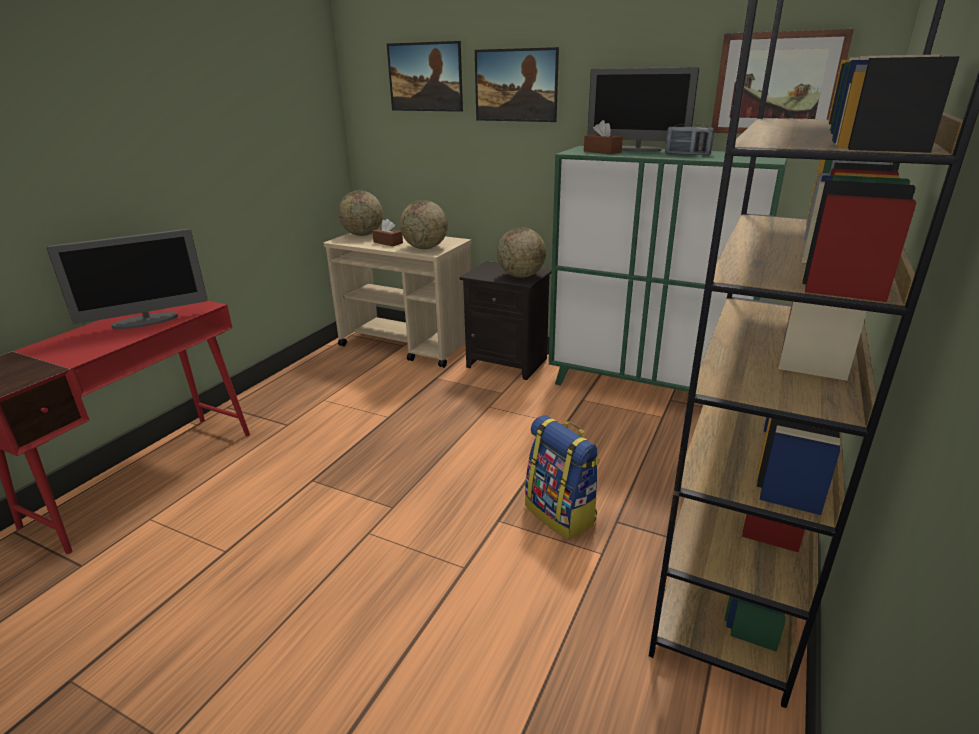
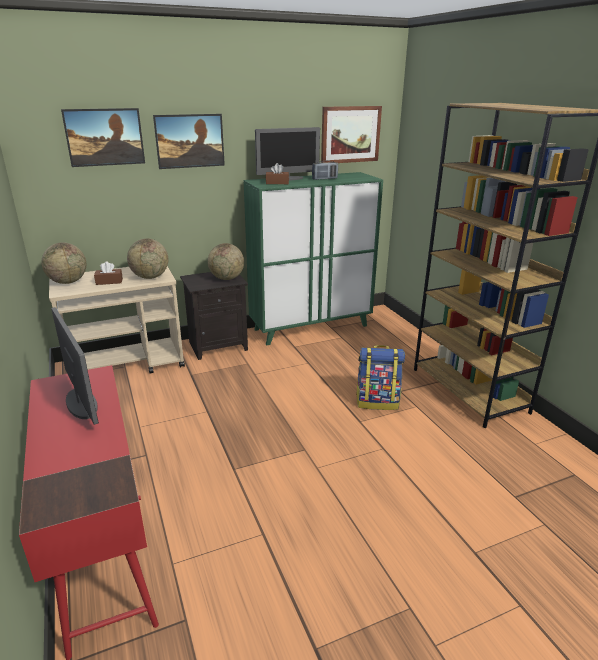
camera: 50 degrees left, 0 degrees up
monitor [47,229,208,329] -> monitor turned 45 degrees counterclockwise [51,307,99,425]

